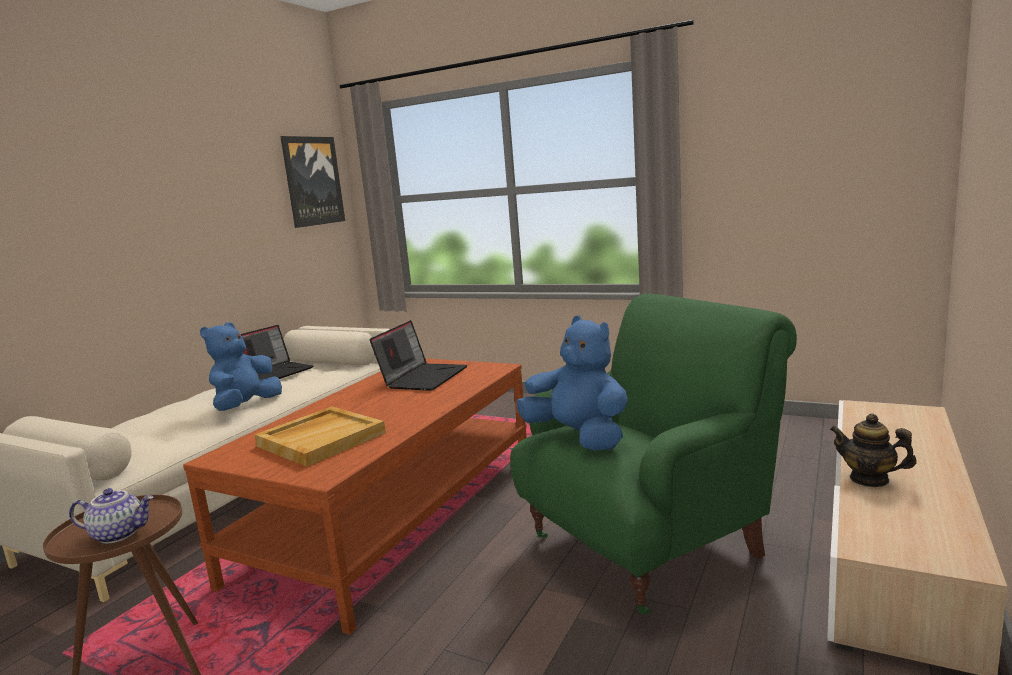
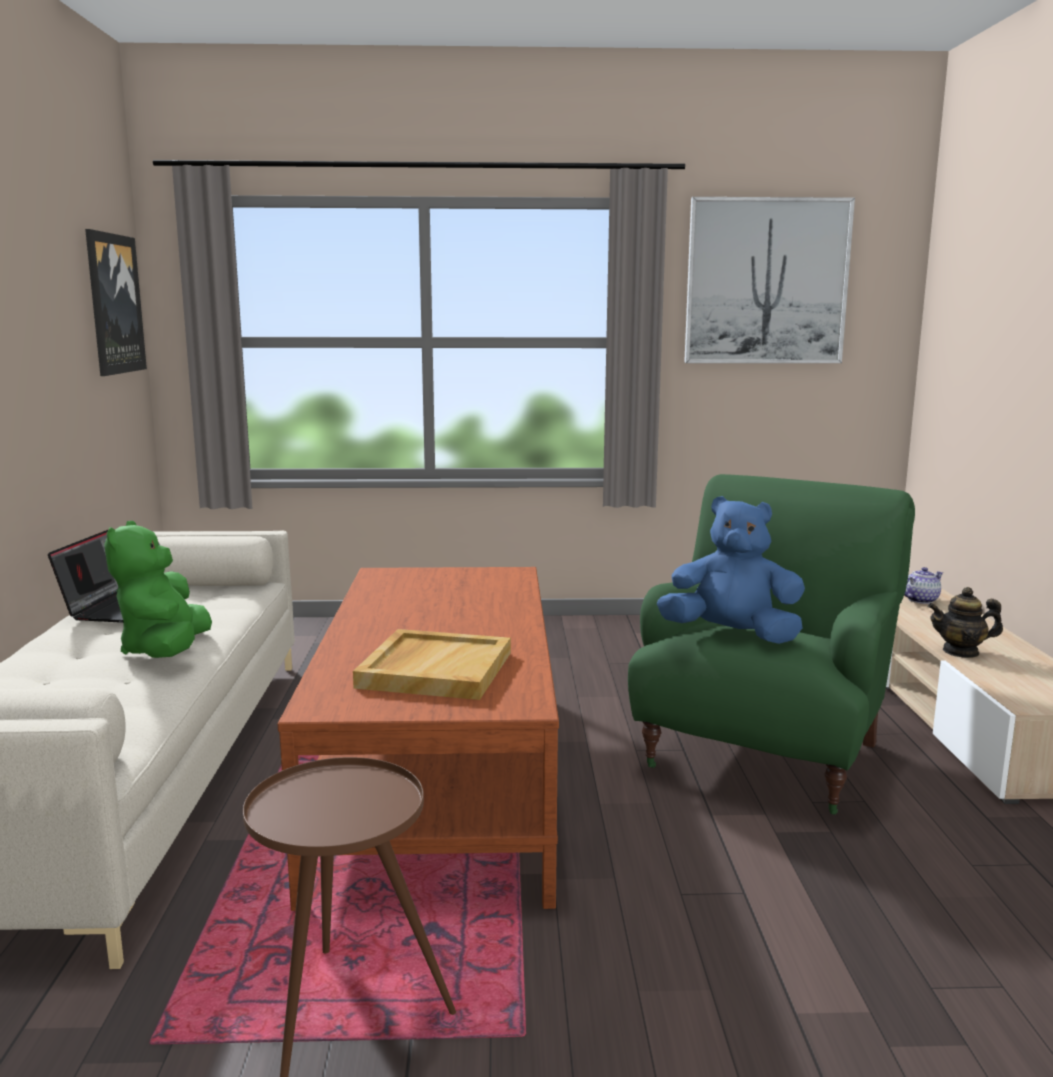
camera: 30 degrees left, 0 degrees up
teapot [69,488,154,544] -> teapot moved to [904,567,943,604]
blue plush toy [200,322,282,411] -> green plush toy [104,521,212,658]
laptop [370,320,467,391] -> none
none -> picture [684,197,855,363]

